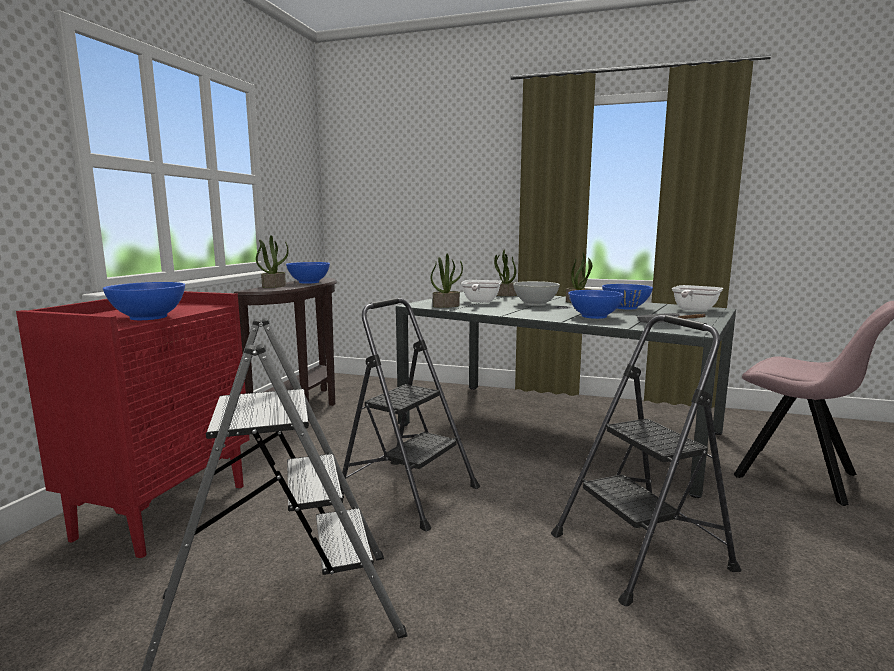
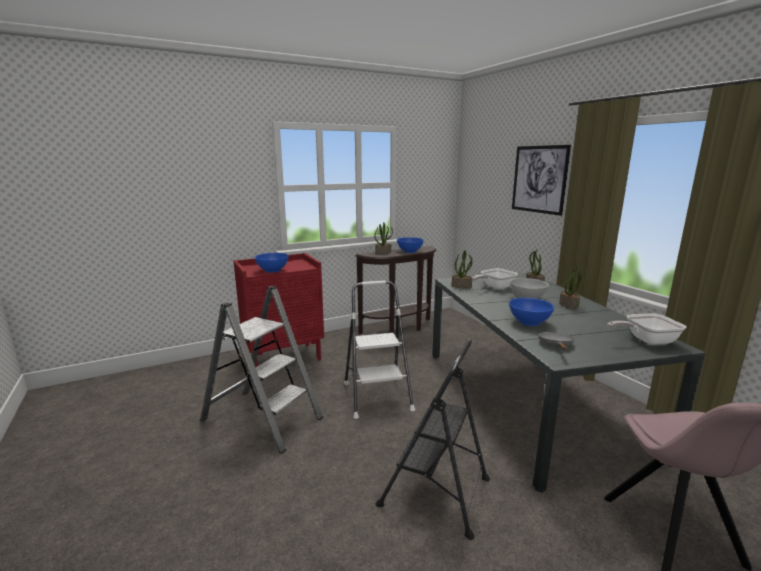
camera: 45 degrees right, 5 degrees up
black step ladder [340,298,480,531] -> white step ladder [344,281,415,419]
blue bowl [602,284,653,310] -> none
none -> picture [512,145,571,216]

